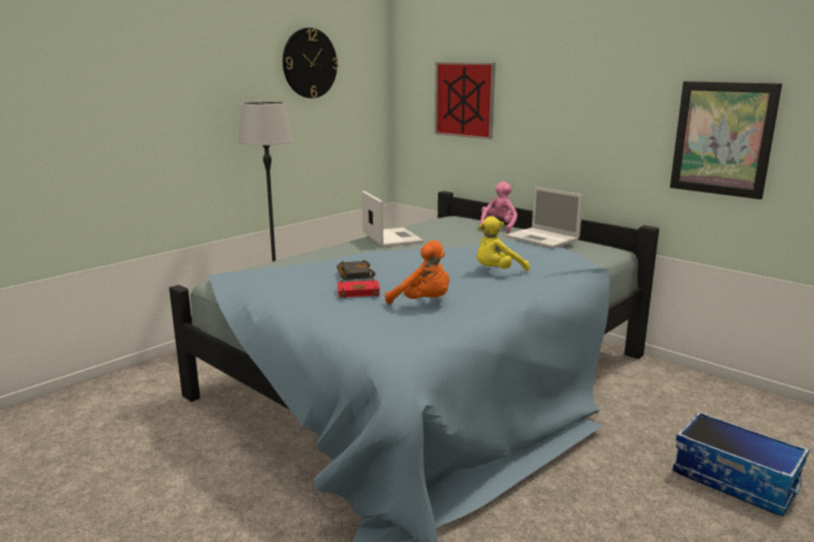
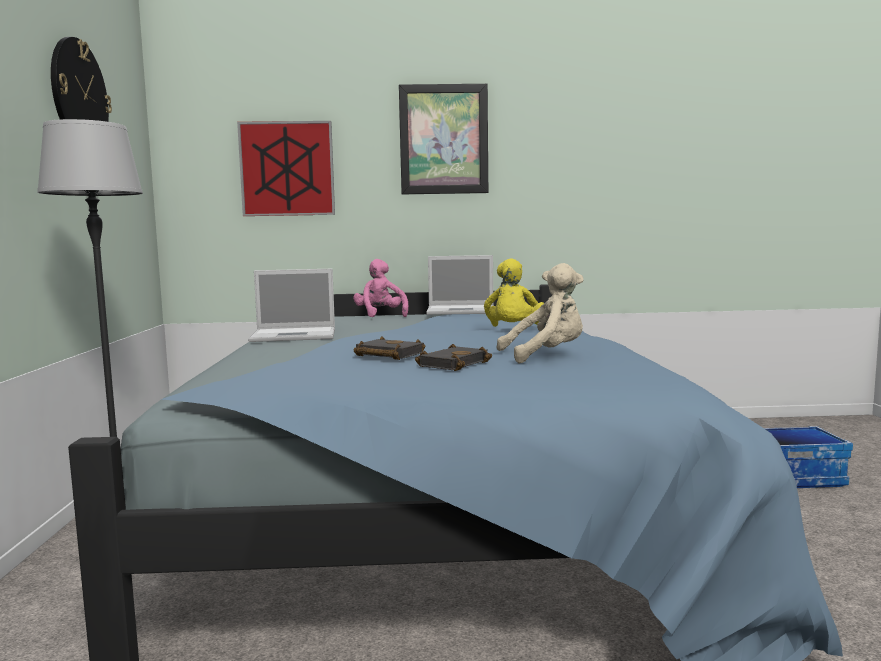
camera: 45 degrees left, 10 degrees down
red book [338,279,380,298] -> black book [415,344,492,371]
laptop [362,191,424,247] -> laptop turned 150 degrees clockwise [248,269,335,342]
orange plush toy [385,240,449,304] -> beige plush toy [497,263,584,364]
picture [670,81,782,199] -> picture moved to [399,84,488,194]

